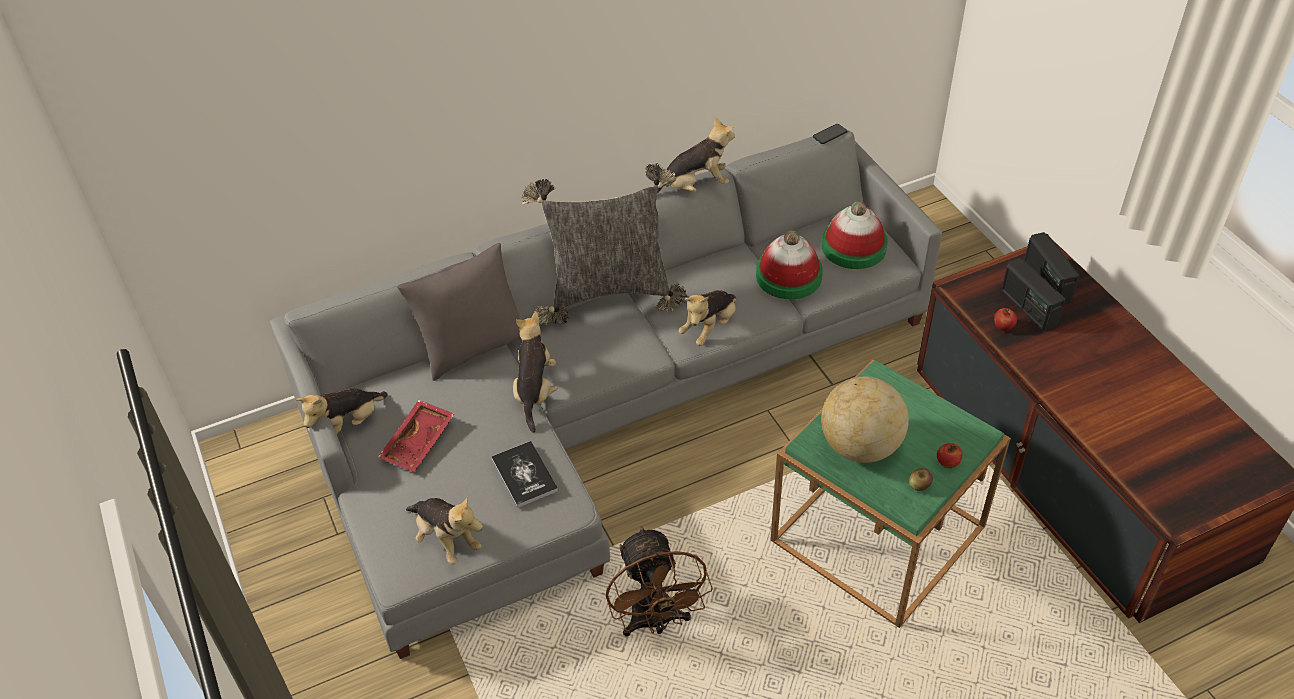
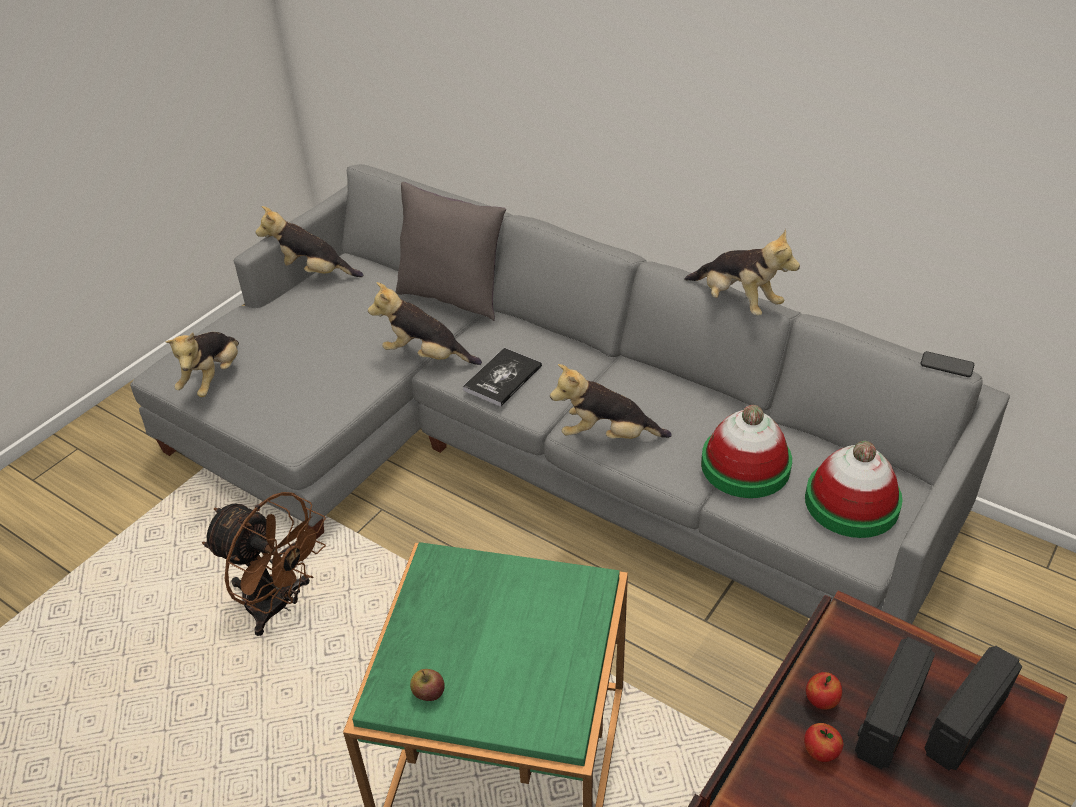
camera: 60 degrees right, 5 degrees down
red tray [378,400,454,472] -> none
book [491,441,558,508] -> book moved to [463,348,542,407]
plush toy [513,311,558,433] -> plush toy turned 135 degrees counterclockwise [368,282,482,365]
pillow [522,163,689,325] -> none
brown fan [606,526,713,637] -> brown fan turned 105 degrees counterclockwise [202,492,326,636]
globe [821,376,909,463] -> none
apple [937,443,962,468] -> apple moved to [804,723,844,762]

